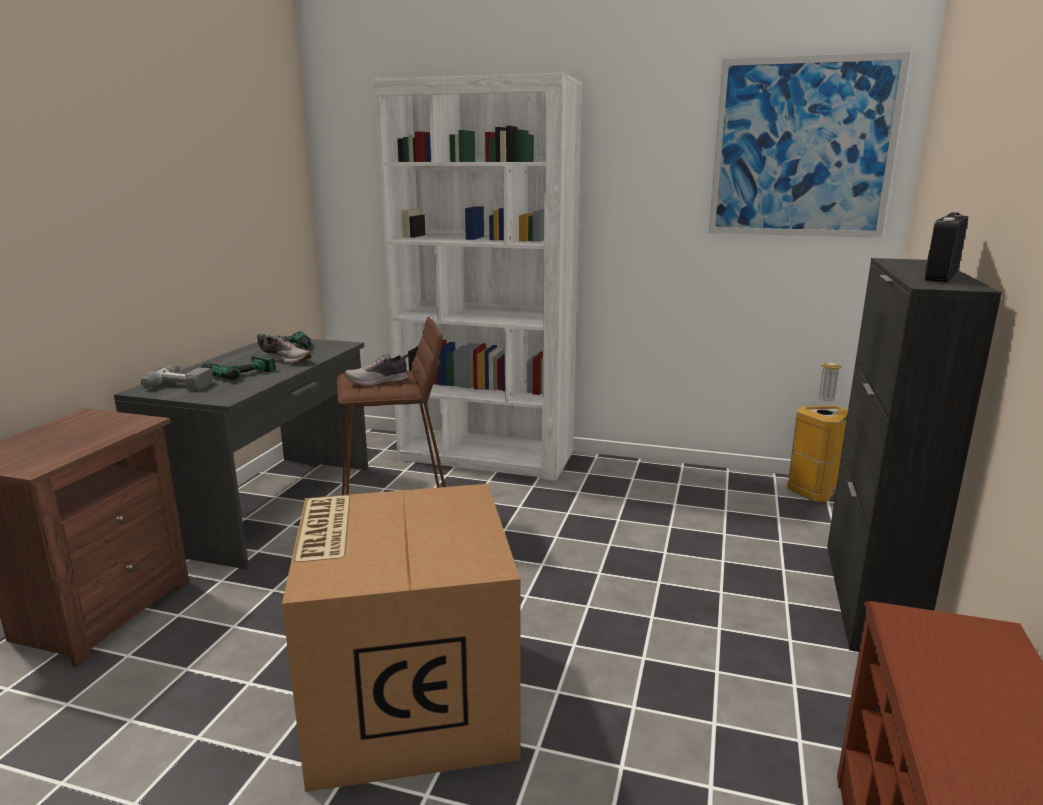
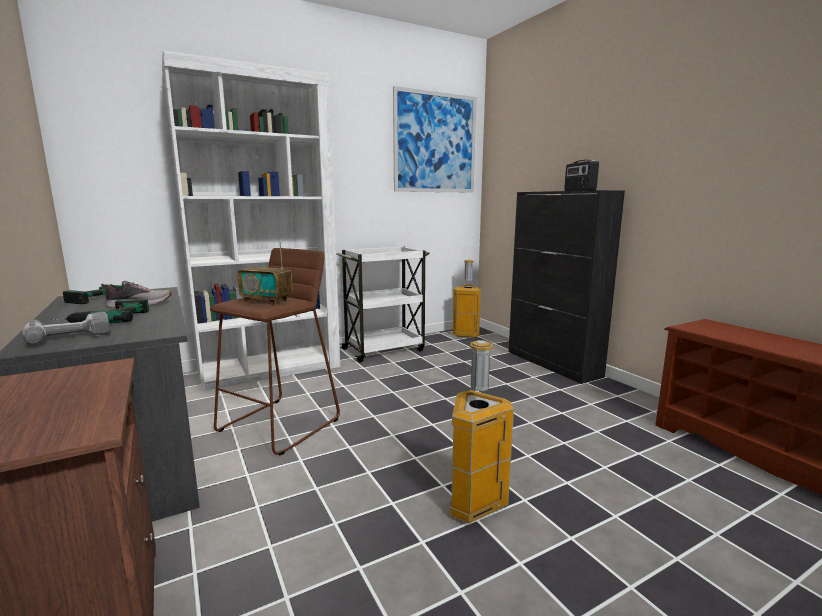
camera: 45 degrees left, 5 degrees down
cardboard box [282,484,521,792] -> trash can [450,340,514,524]
shoe [345,354,409,386] -> radio [237,242,293,305]
none -> white cart [337,246,430,362]

